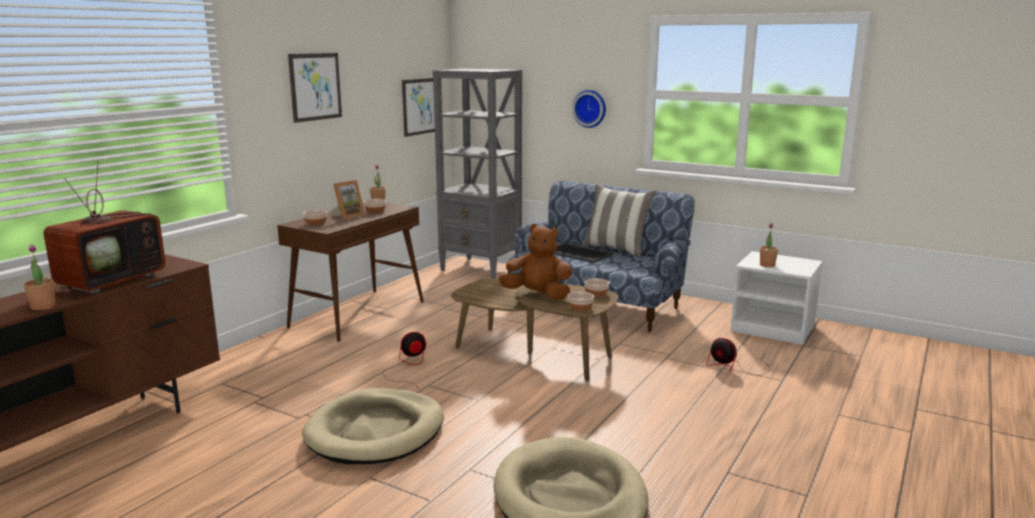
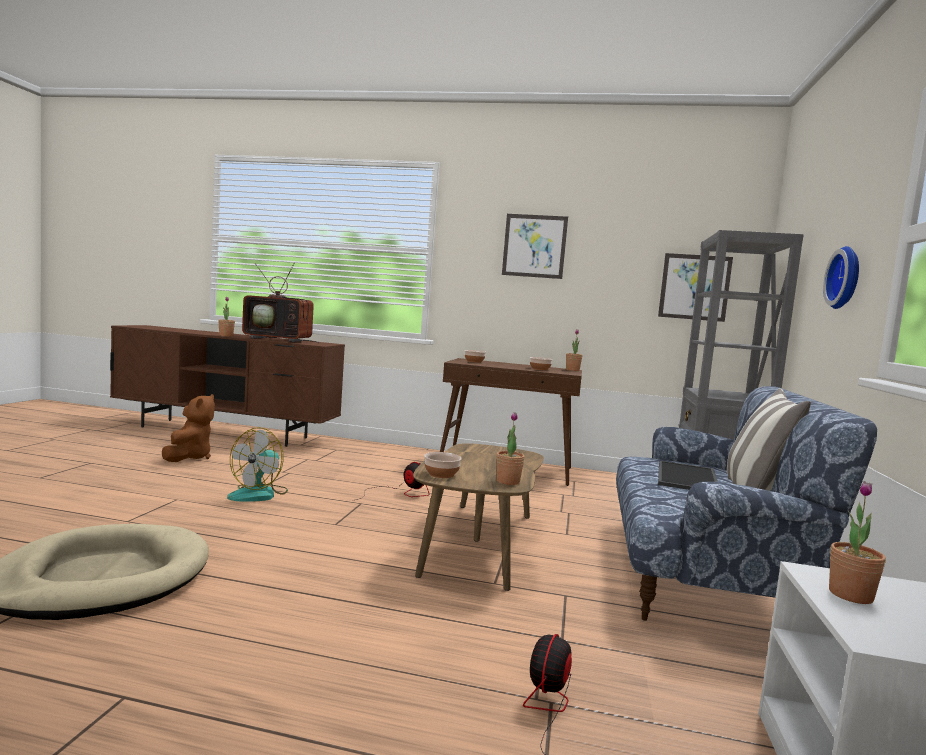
camera: 70 degrees right, 10 degrees down
beige dog bed [302,388,444,464] -> fan [227,427,288,502]
picture frame [331,180,366,220] -> none
brown plush toy [499,223,572,300] -> brown plush toy moved to [162,394,215,462]
bowl [584,278,610,297] -> potted plant [496,412,525,485]

